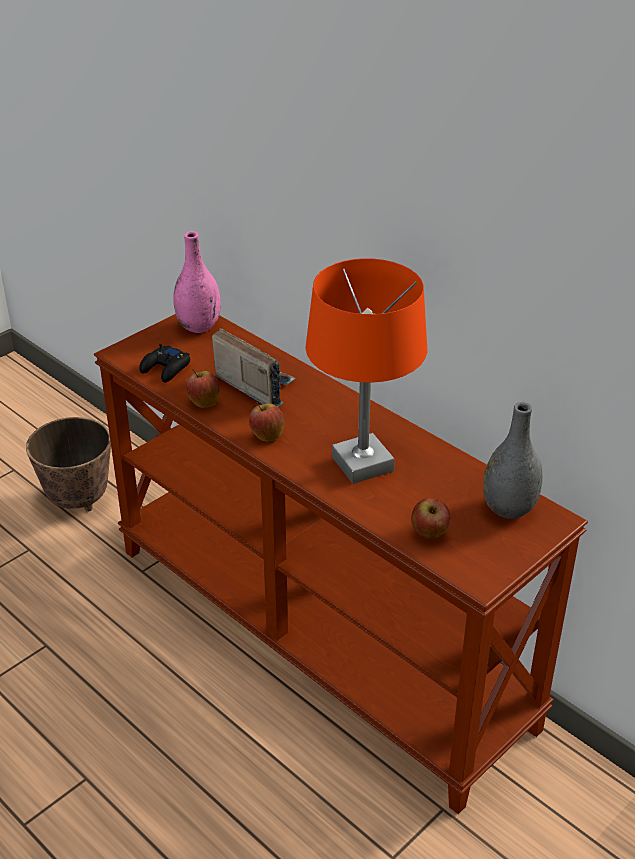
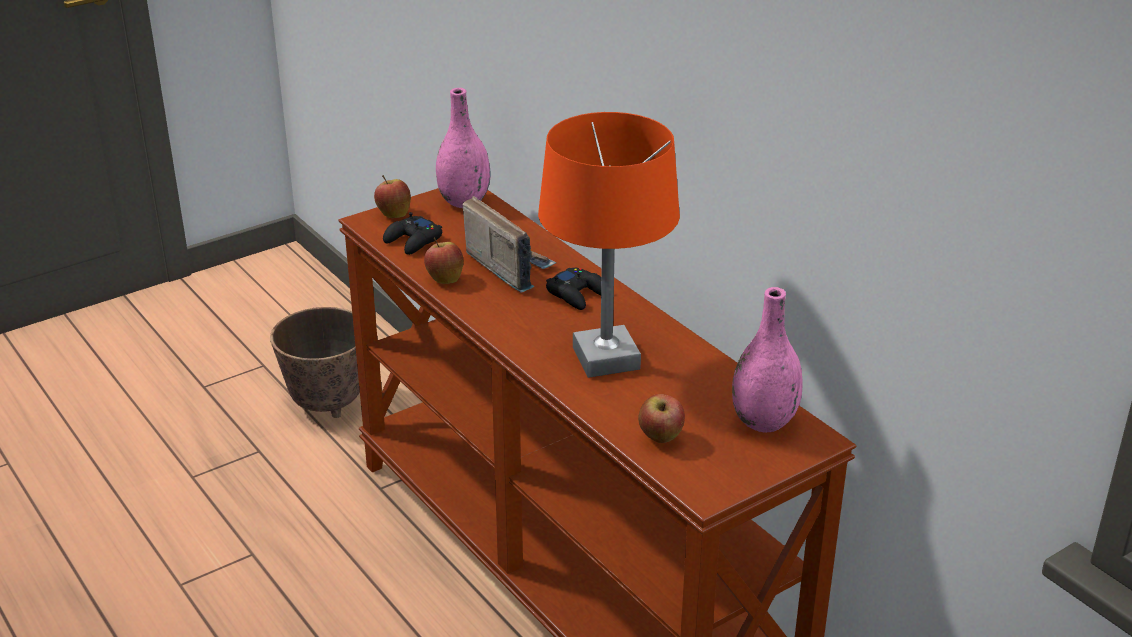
camera: 10 degrees right, 5 degrees down
apple [249,402,284,442] -> apple moved to [374,175,411,218]
grey vase [483,402,543,519] -> pink vase [732,287,803,433]
none -> black game controller [546,267,601,310]

